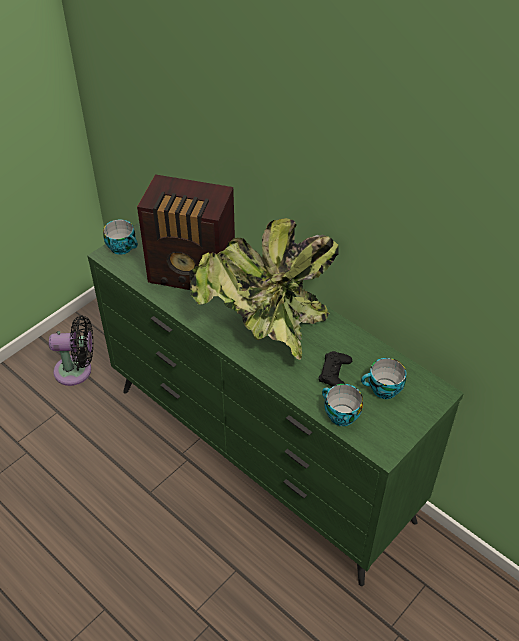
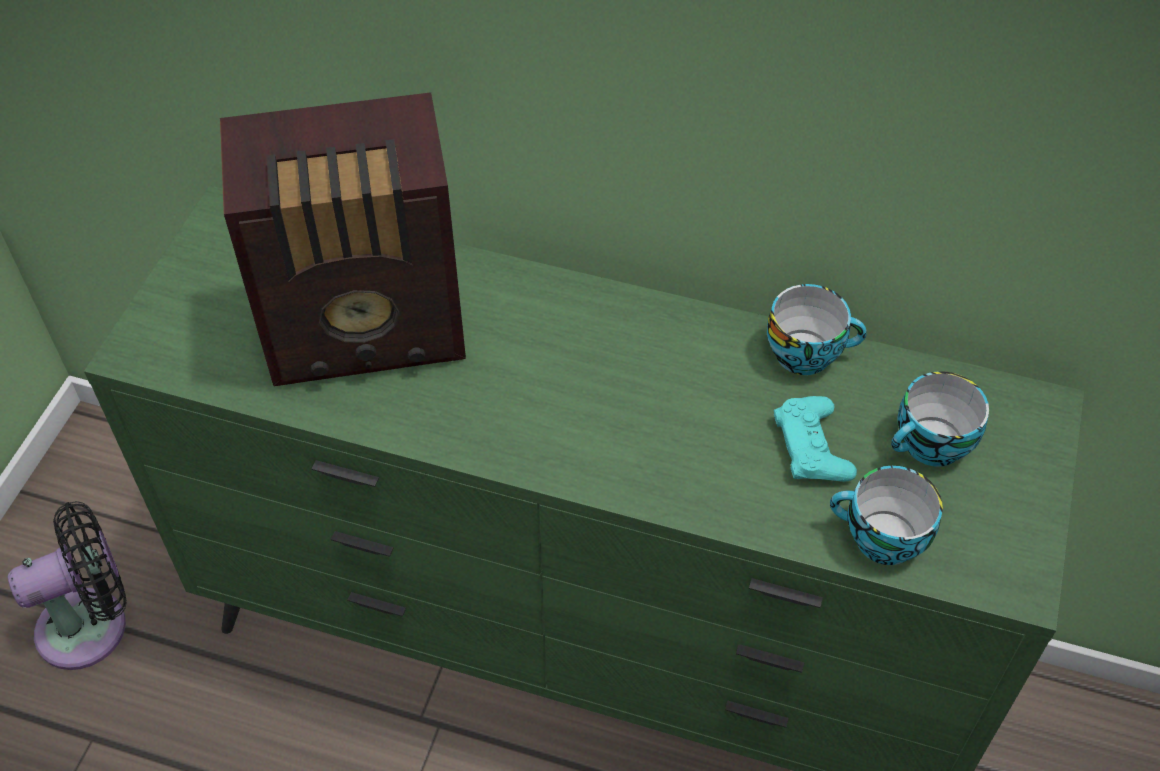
camera: 25 degrees left, 5 degrees up
cup [103,219,138,255] -> cup moved to [767,284,867,375]
potted plant [189,218,339,360] -> none
black game controller [319,351,352,387] -> turquoise game controller [774,396,857,482]

